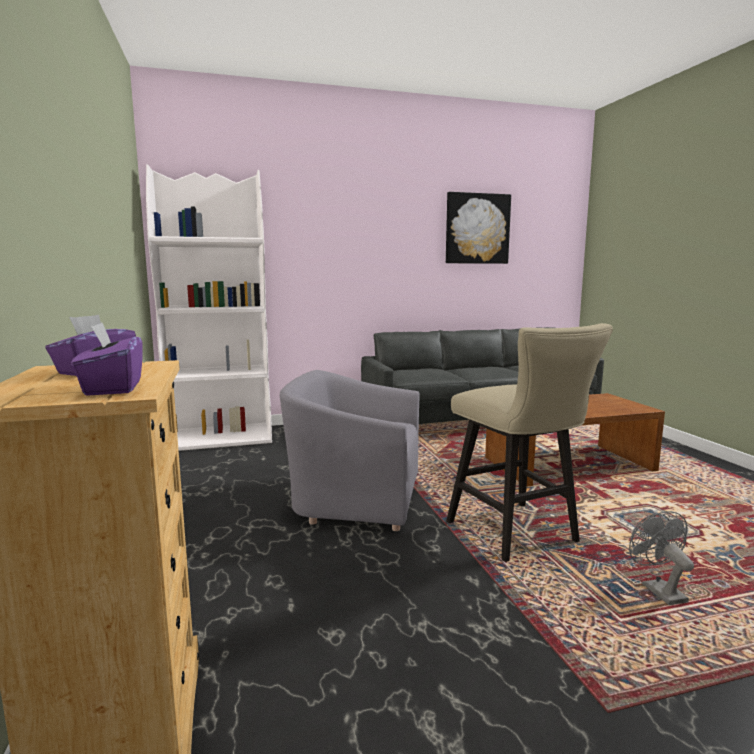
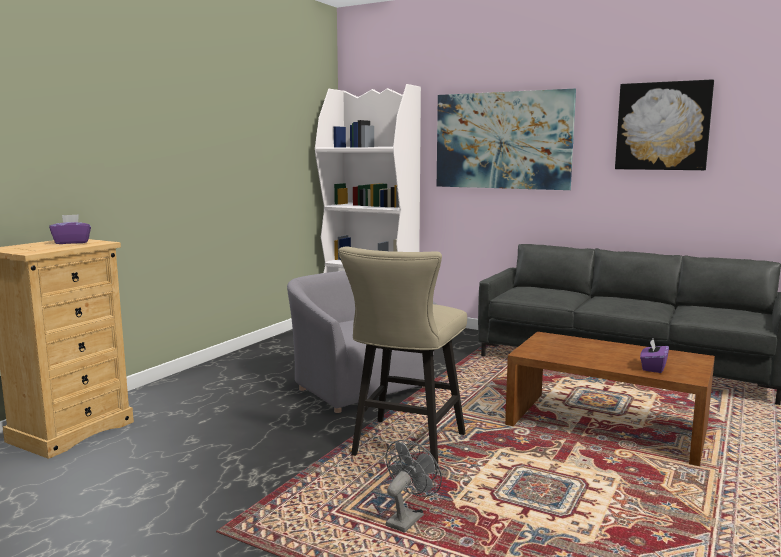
camera: 45 degrees right, 0 degrees up
purple tissue box [71,322,143,396] -> purple tissue box moved to [640,339,669,373]
none -> picture [437,89,576,190]

